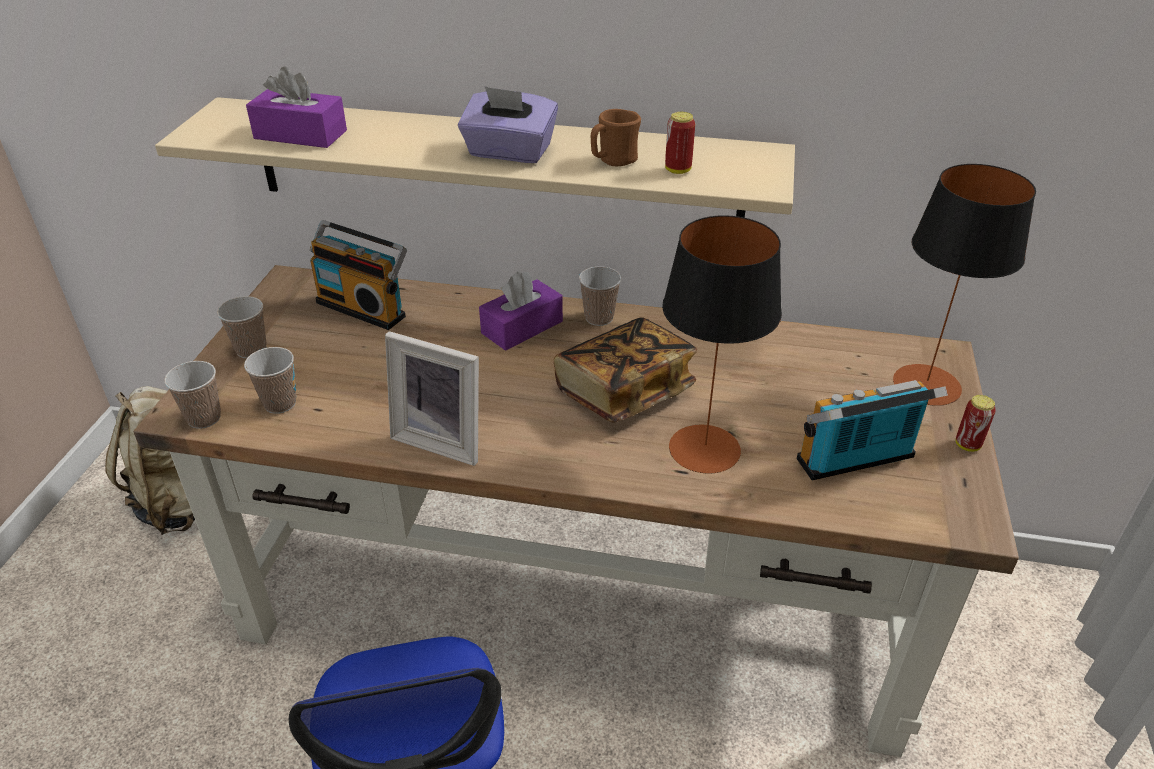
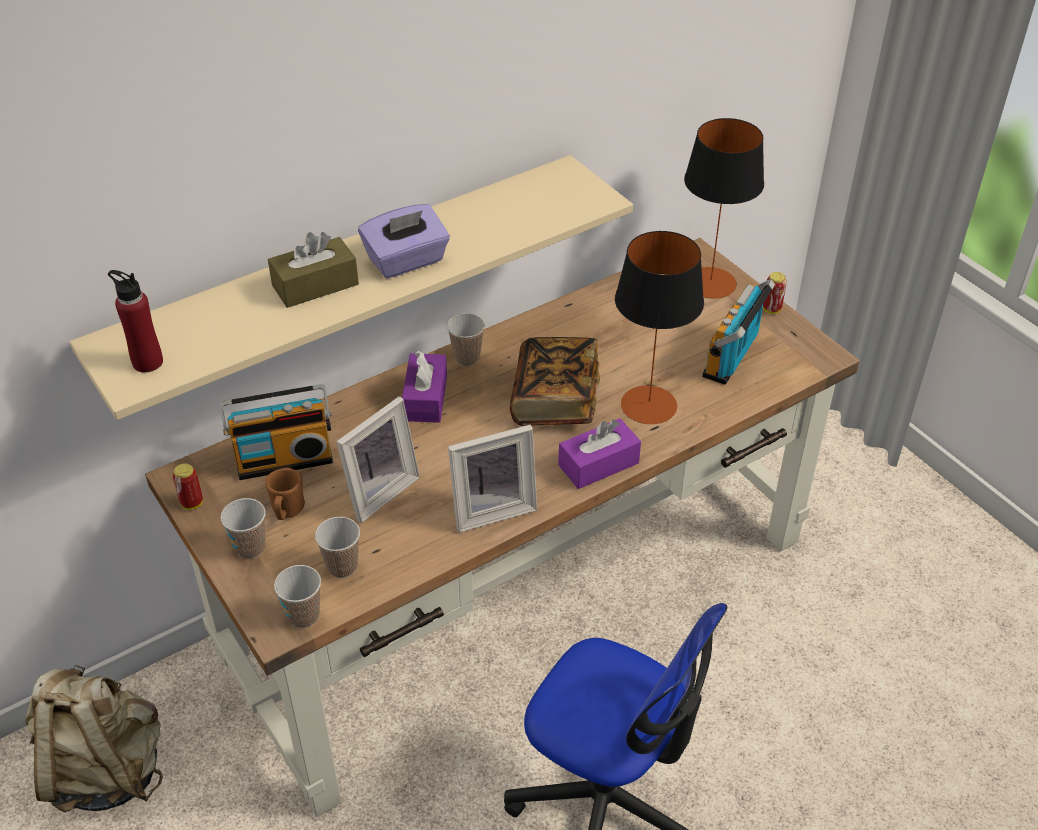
camera: 45 degrees left, 5 degrees up
purple tissue box [246,66,347,148] -> purple tissue box moved to [558,418,641,489]
brown mug [591,109,641,167] -> brown mug moved to [265,468,305,520]
can [665,112,695,174] -> can moved to [173,463,203,510]
none -> red bottle [108,270,163,372]
none -> brown tissue box [268,232,359,308]
none -> picture frame [336,397,420,523]

